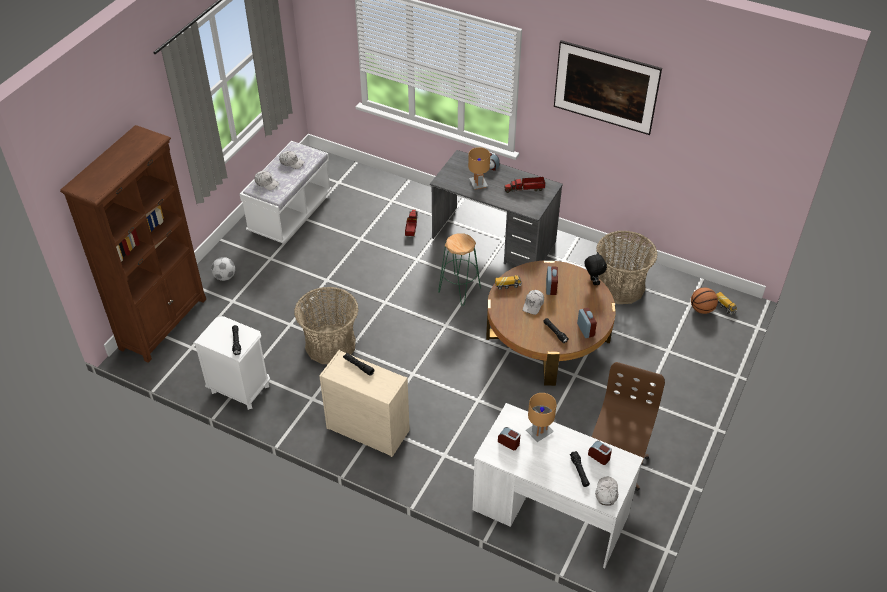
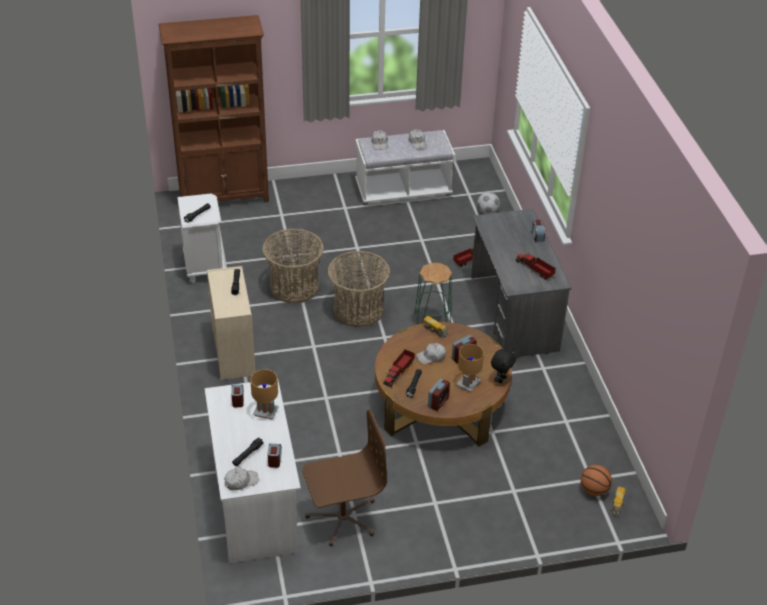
camera: 50 degrees right, 5 degrees down
football [211,257,235,281] -> football moved to [477,192,500,214]
brown table lamp [468,147,490,190] -> brown table lamp moved to [456,344,484,392]
picture [554,40,662,135] -> none
basket [596,231,658,304] -> basket moved to [327,251,390,328]
none -> toy truck [383,349,415,387]

